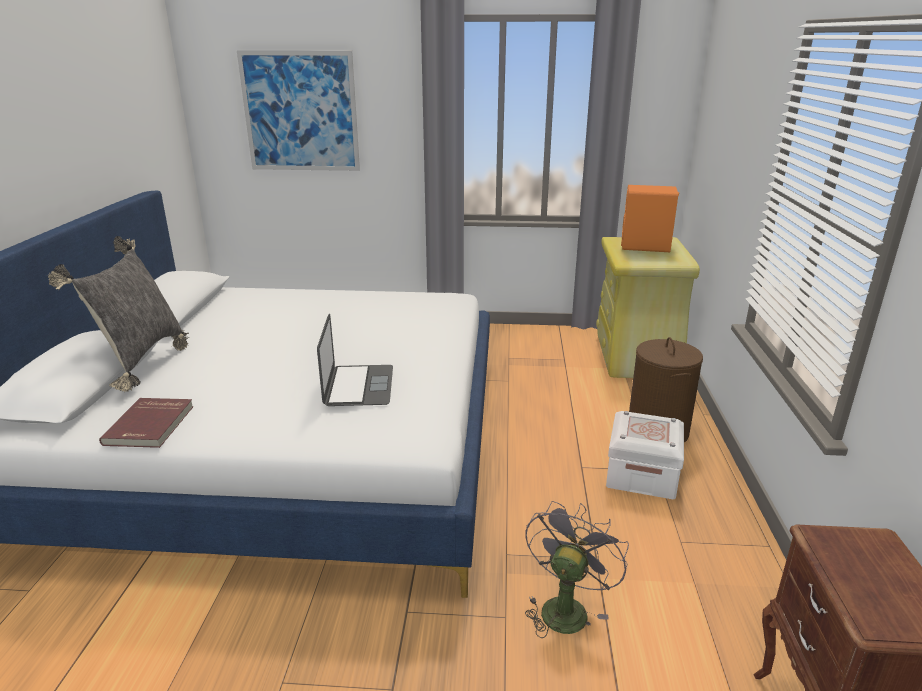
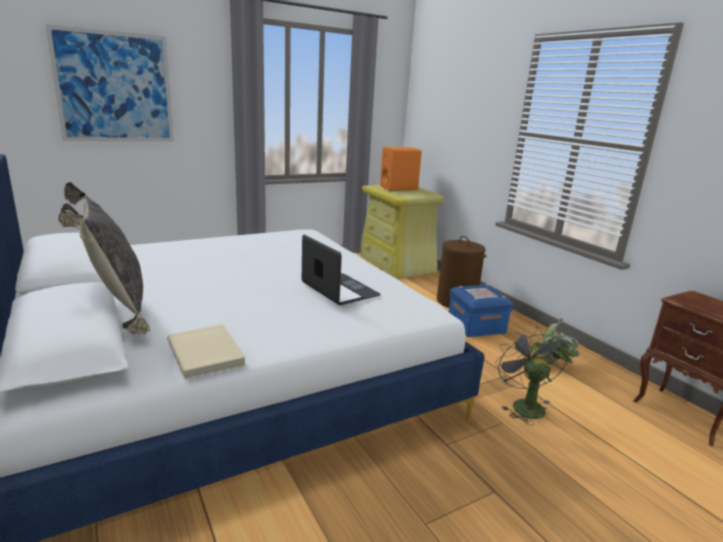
camera: 35 degrees left, 5 degrees down
red book [99,398,193,448] -> beige book [167,325,246,379]
white storage box [606,411,684,500] -> blue storage box [449,284,513,337]
none -> potted plant [524,318,580,365]

